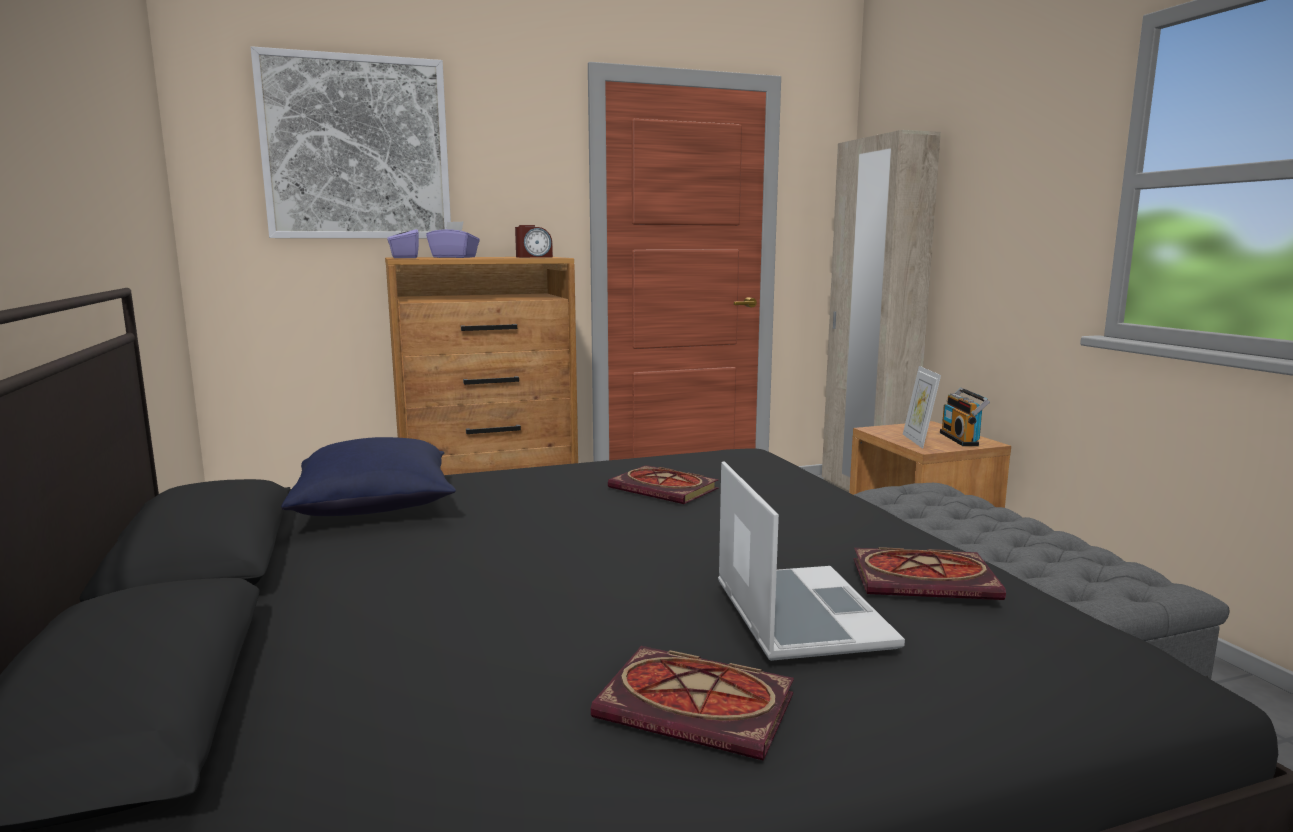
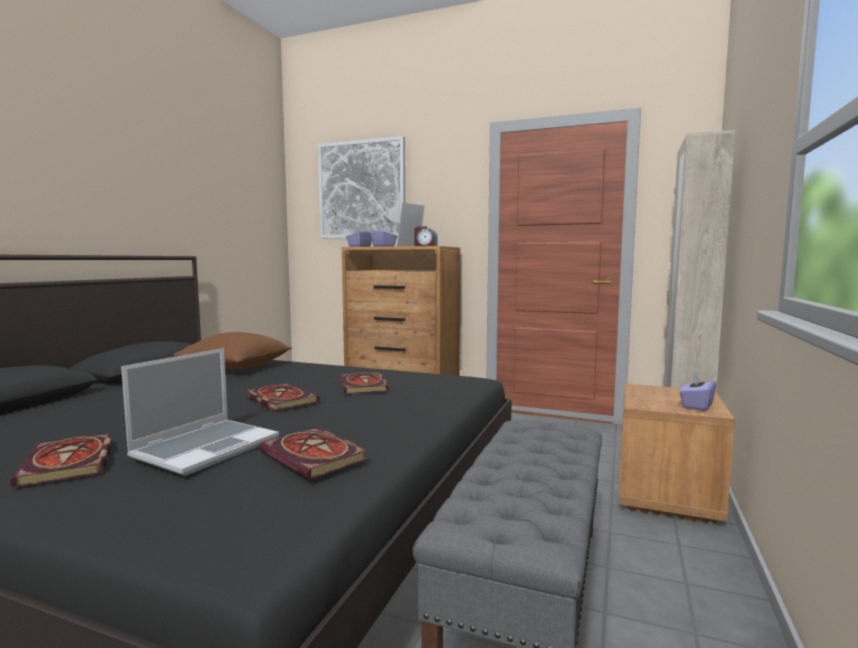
camera: 40 degrees right, 5 degrees down
blue pillow [281,437,456,516] -> brown pillow [174,332,292,369]
picture frame [903,366,941,448] -> picture frame moved to [397,203,424,246]
radio [940,388,990,446] -> purple tissue box [679,372,716,411]
none -> book [246,383,320,411]

